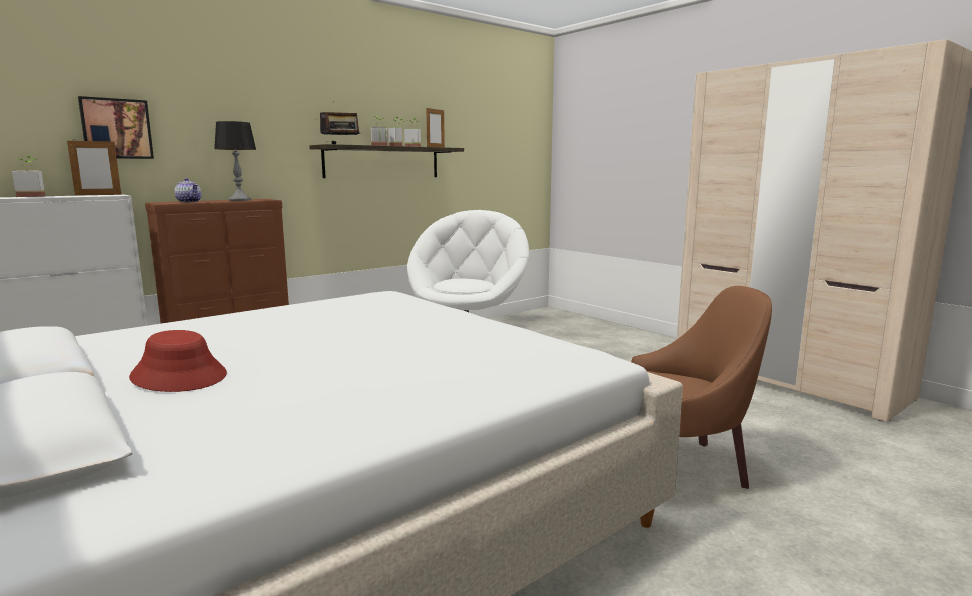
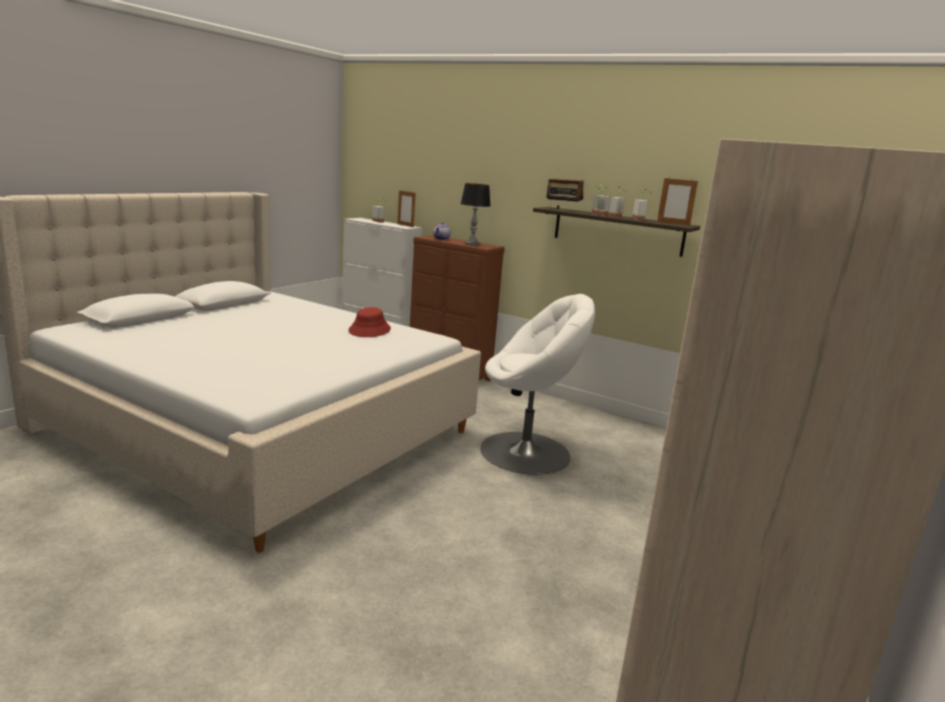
camera: 70 degrees right, 5 degrees up
picture [78,96,154,159] -> none
red hat [129,330,227,392] -> red hat moved to [348,307,391,337]
brown armchair [631,286,772,489] -> none

